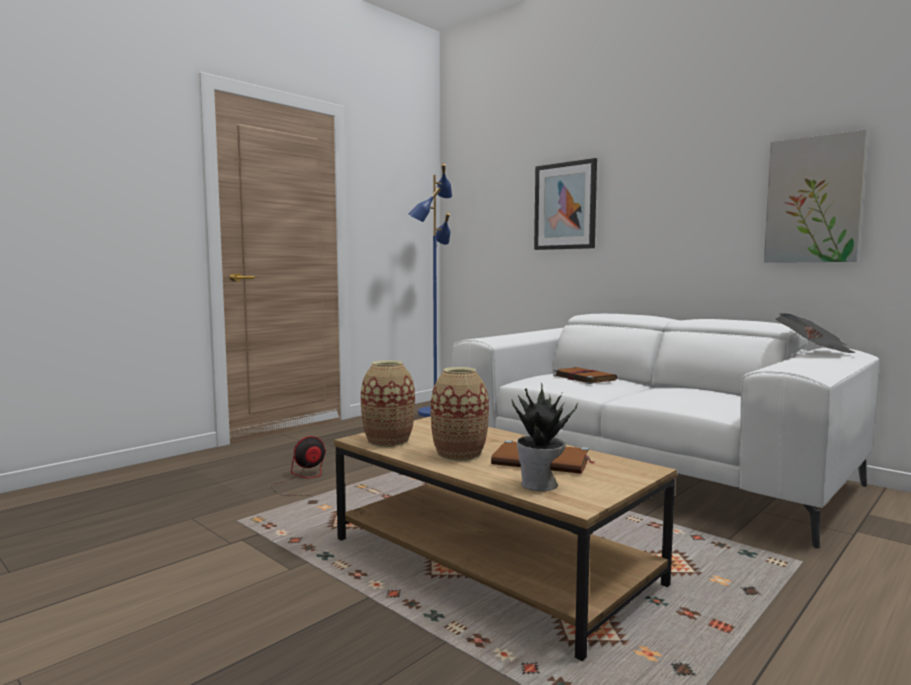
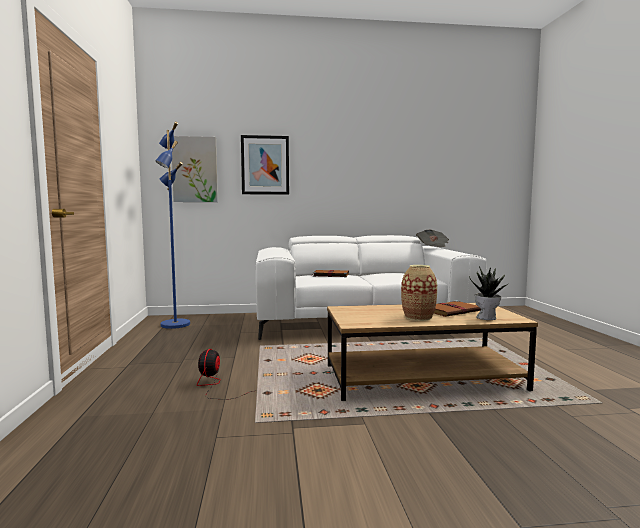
camera: 50 degrees left, 0 degrees up
vase [361,360,415,447] -> none
picture [764,129,867,263] -> picture moved to [172,136,218,202]

